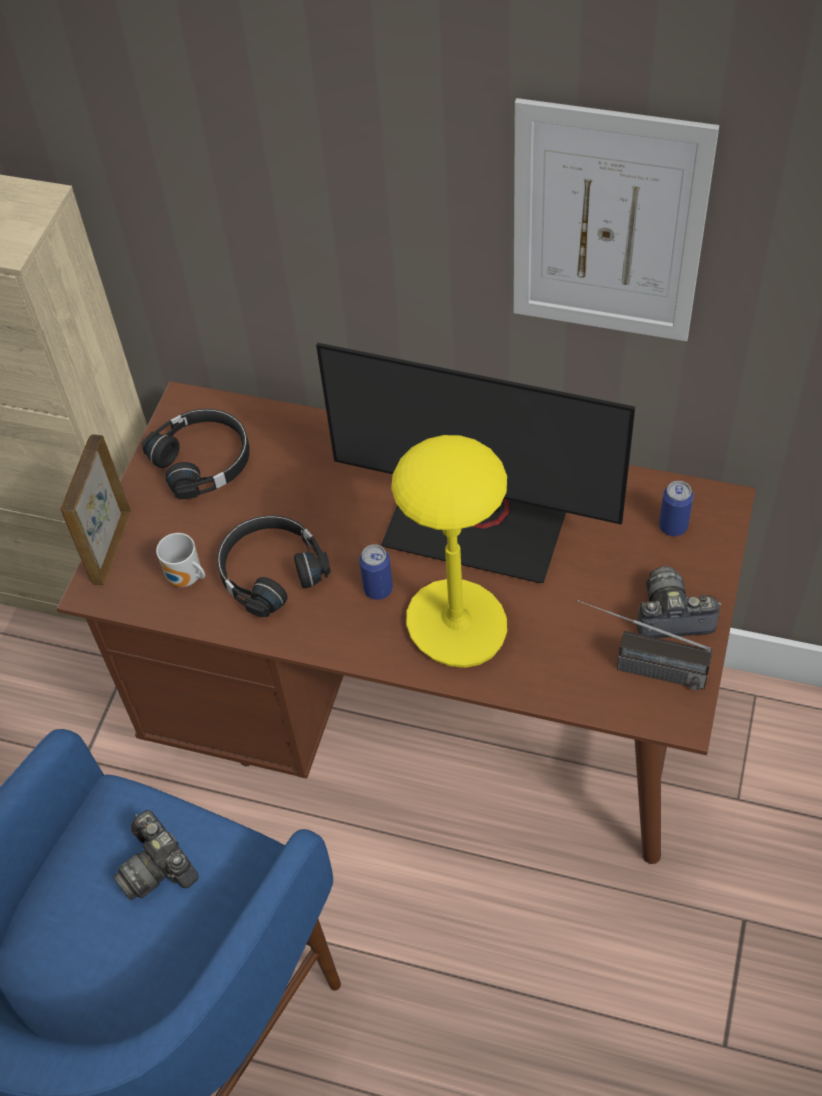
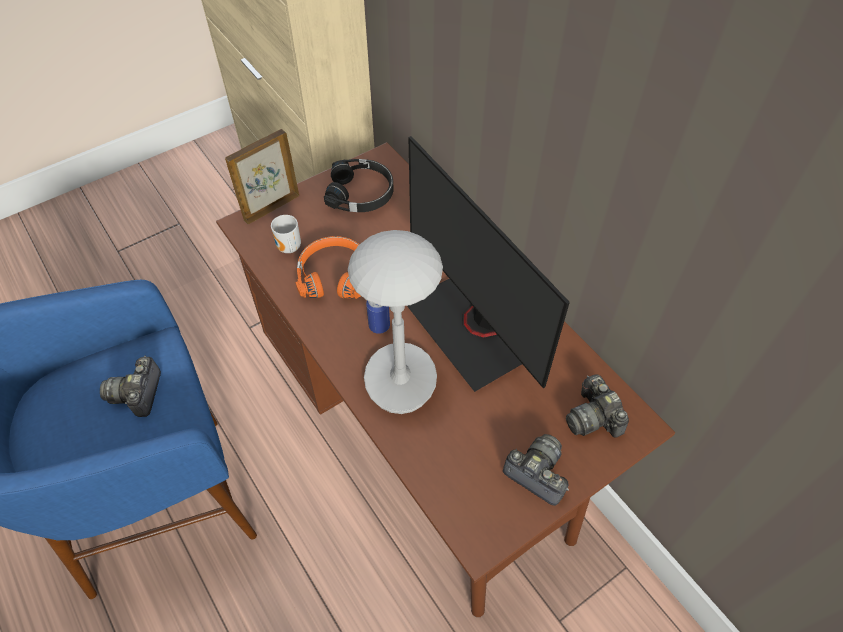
camera: 35 degrees right, 0 degrees up
black headphones [217,515,331,617] -> orange headphones [295,236,361,299]
yellow table lamp [391,435,507,668] -> grey table lamp [348,230,443,414]
picture [513,98,719,341] -> none
radio [577,600,713,690] -> none
can [659,481,693,536] -> camera [566,374,629,438]

